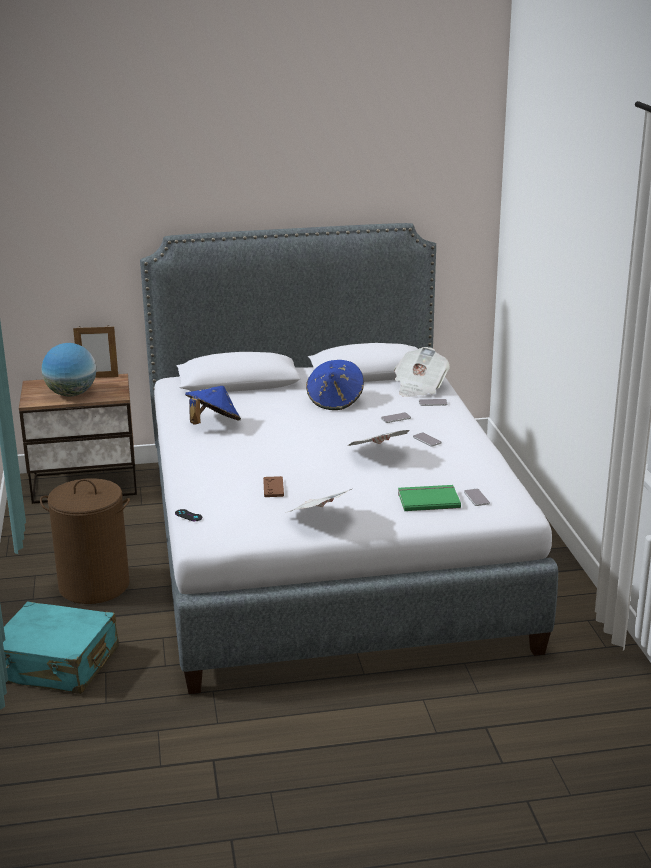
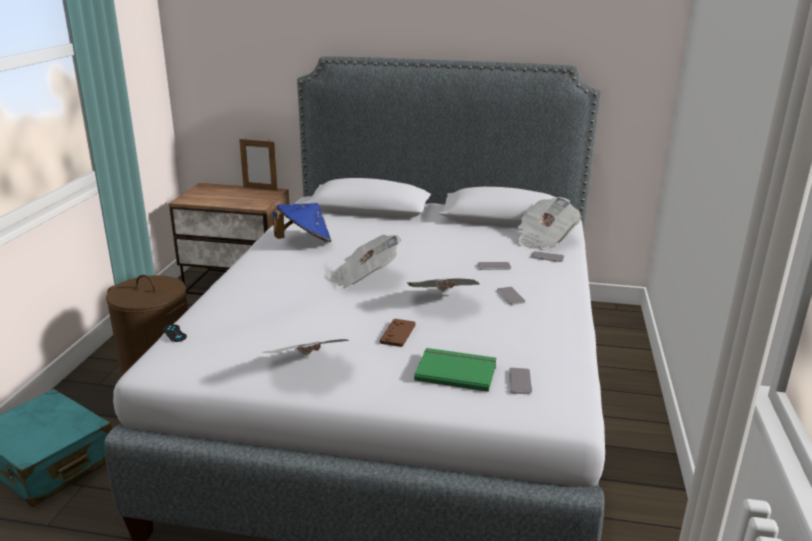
camera: 20 degrees right, 0 degrees up
globe [42,343,96,397] -> none
brown game controller [263,476,284,497] -> brown game controller moved to [380,319,416,347]
blue hat [306,360,364,410] -> none
none -> newspaper [326,235,401,288]

